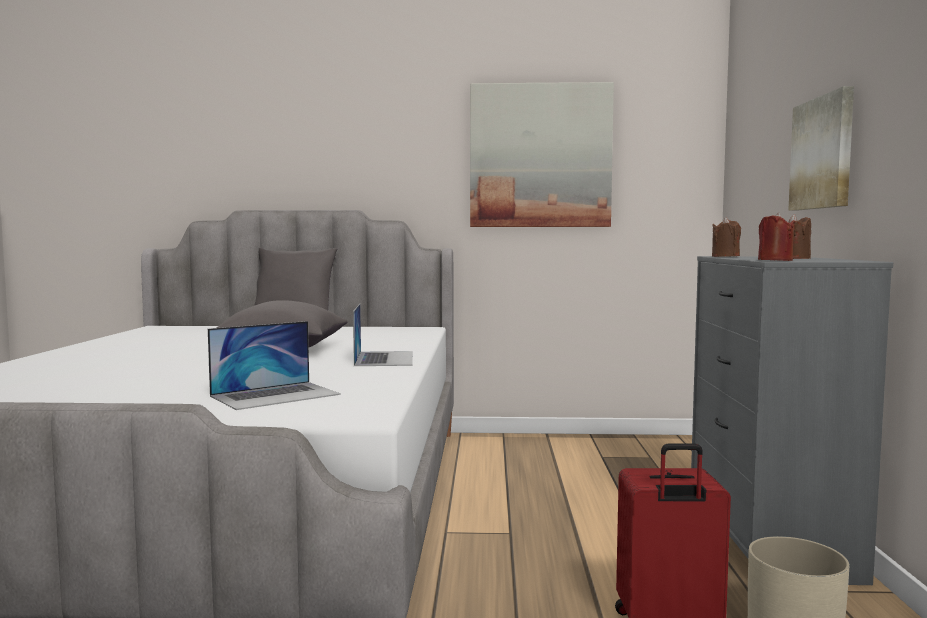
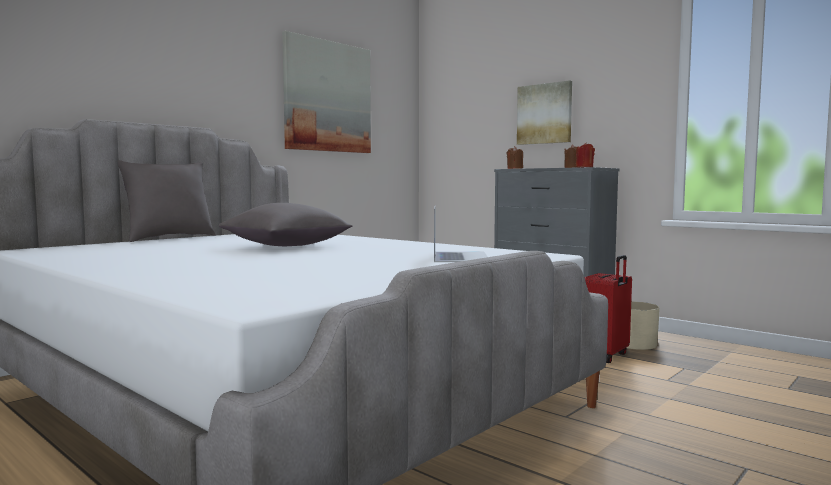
camera: 50 degrees left, 0 degrees up
laptop [353,304,413,366] -> none

